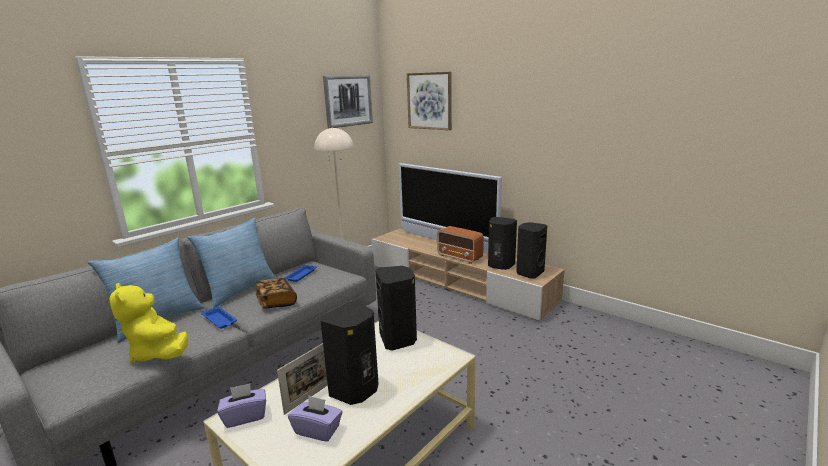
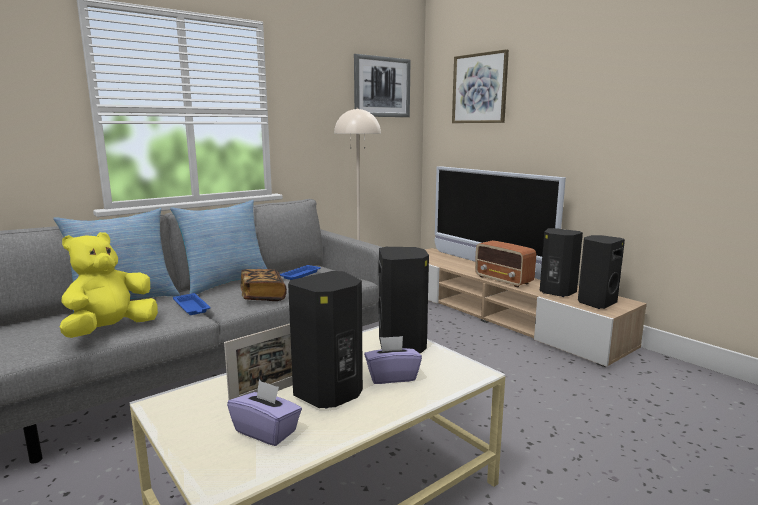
camera: 10 degrees right, 5 degrees down
yellow plush toy [110,283,189,363] -> yellow plush toy turned 60 degrees clockwise [59,232,158,338]
purple tissue box [217,383,266,428] -> purple tissue box moved to [364,336,422,384]

